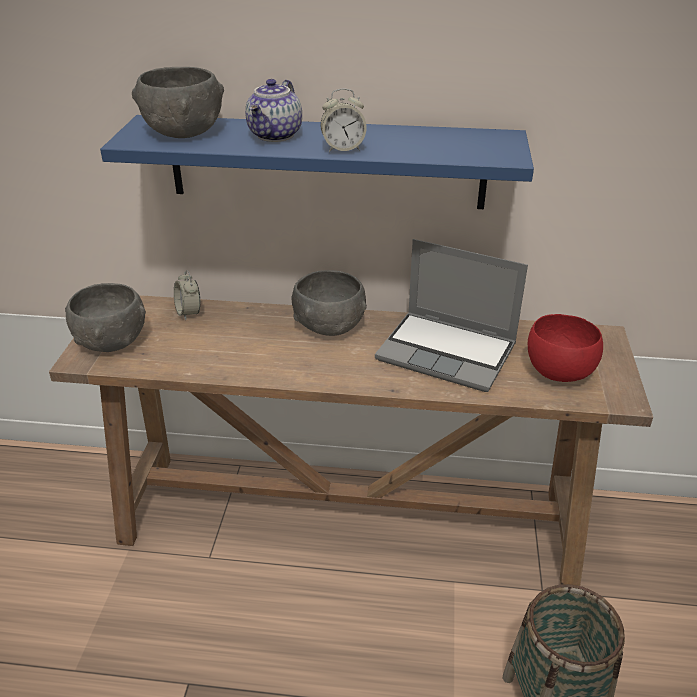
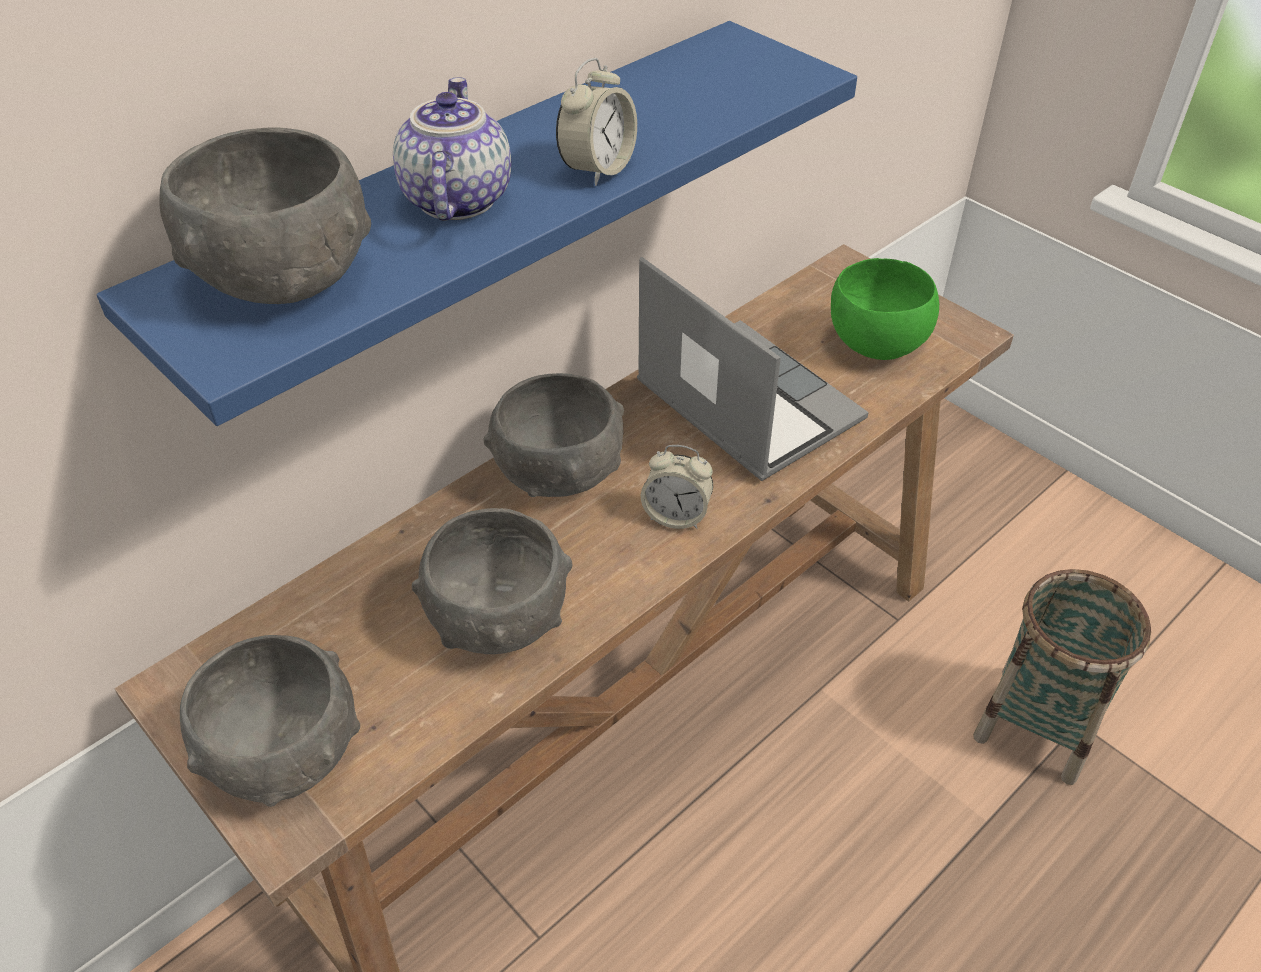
camera: 50 degrees left, 10 degrees up
alarm clock [174,270,200,320] -> alarm clock moved to [641,445,713,529]
teapot [245,79,302,142] -> teapot turned 150 degrees counterclockwise [393,78,511,221]
laptop [375,239,528,392] -> laptop turned 105 degrees counterclockwise [637,257,869,481]
red bowl [528,314,603,382] -> green bowl [831,258,939,360]
none -> grey bowl [412,508,573,654]

